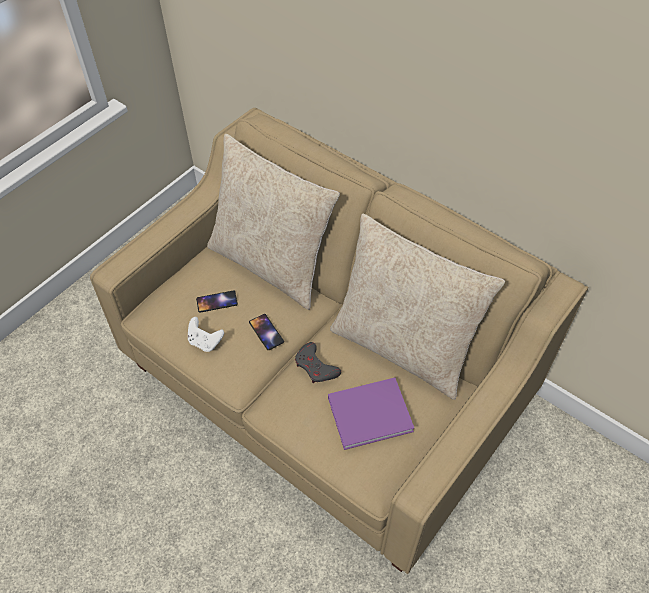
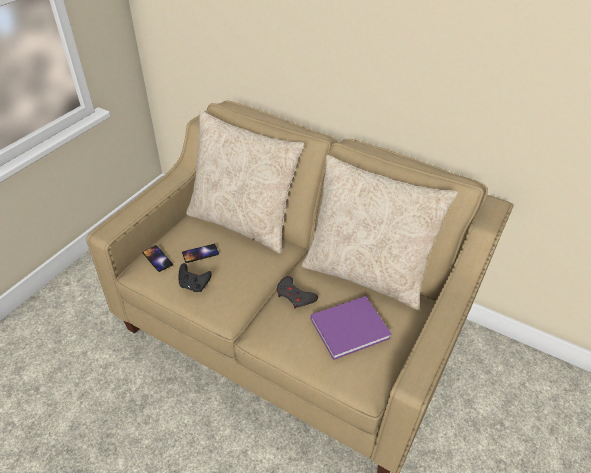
camera: 10 degrees left, 10 degrees down
white game controller [188,317,224,352] -> black game controller [179,263,212,292]
phone [249,314,284,350] -> phone moved to [143,245,173,272]

